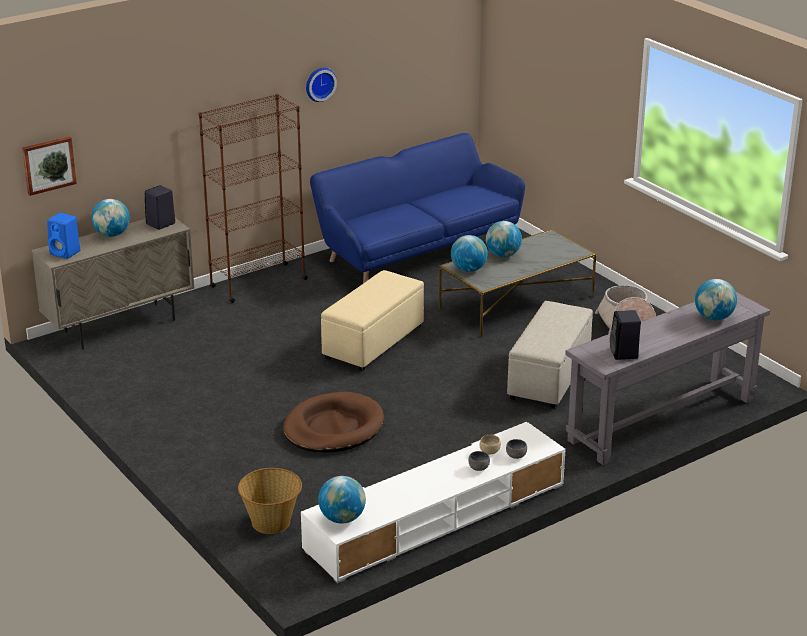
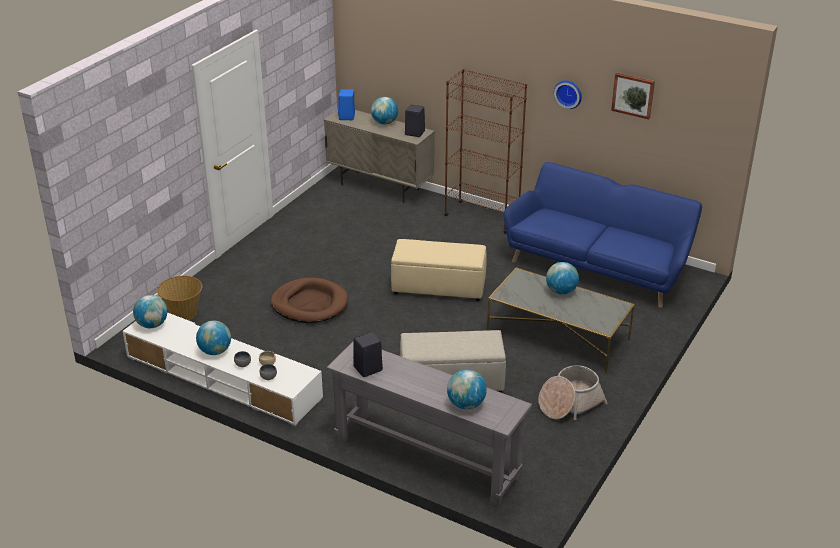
camera: 65 degrees right, 5 degrees up
picture [22,136,77,196] -> picture moved to [611,73,655,119]
globe [451,235,488,272] -> globe moved to [196,321,231,355]

